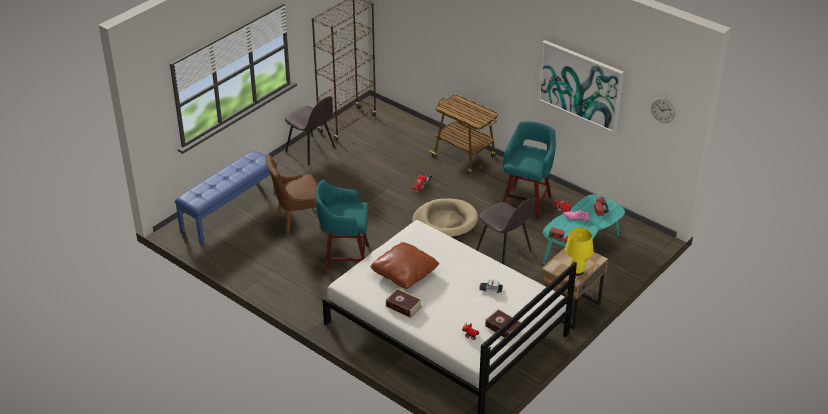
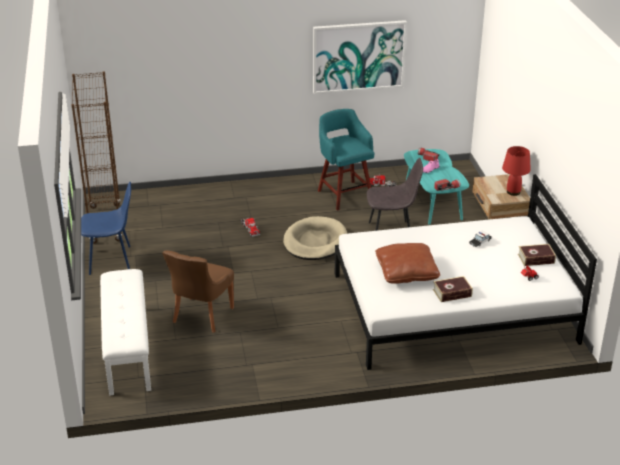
camera: 50 degrees left, 5 degrees down
blue bench [175,151,278,244] -> white bench [100,269,151,396]
grey chair [285,96,336,165] -> blue chair [81,181,131,275]
turquoise stool [315,180,369,273] -> none
cart [430,94,498,175] -> none
yellow table lamp [565,228,594,276] -> red table lamp [502,146,531,196]
wall clock [650,98,675,123] -> none

